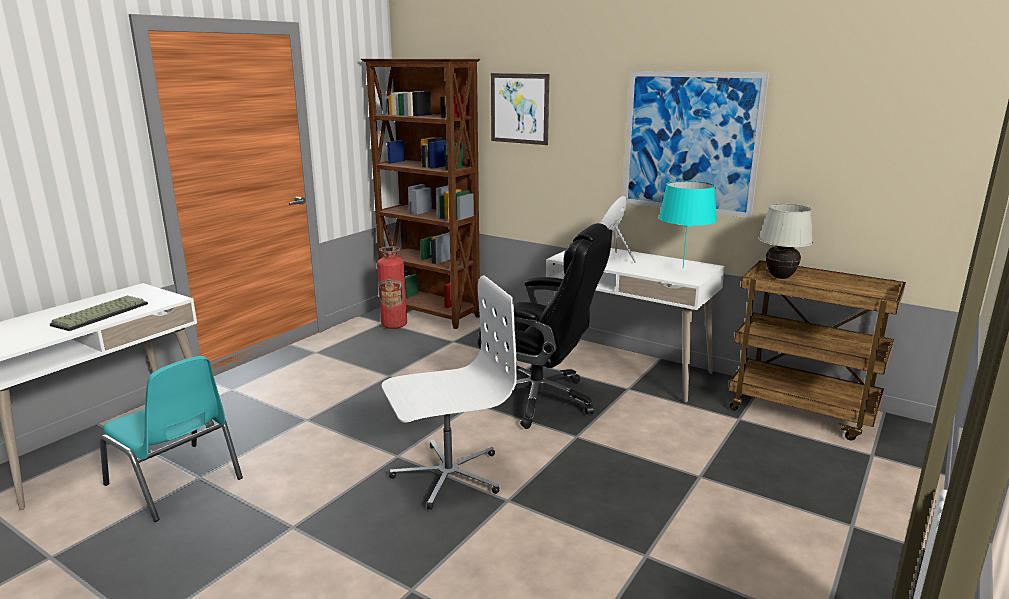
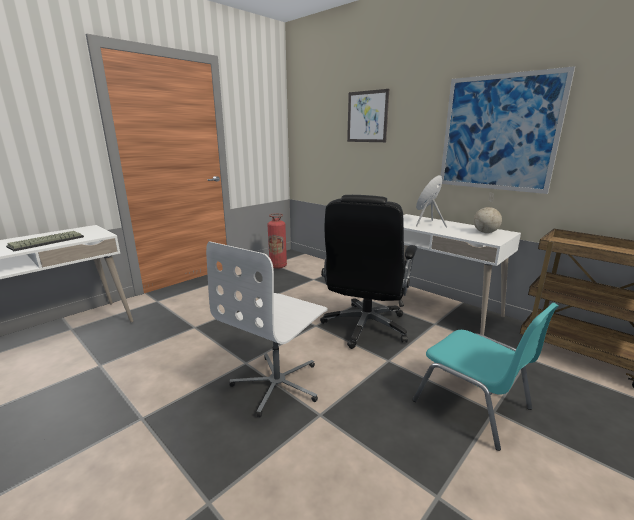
camera: 10 degrees right, 0 degrees up
turquoise chair [100,356,243,522] -> turquoise chair moved to [412,303,558,451]
brown bookcase [361,59,480,329] -> none
white office chair [382,275,517,510] -> white office chair turned 135 degrees clockwise [206,242,328,417]
black office chair [477,223,612,429] -> black office chair turned 75 degrees clockwise [320,195,417,349]
turquoise table lamp [659,181,717,267] -> globe [473,192,502,233]
white table lamp [759,204,813,279] -> none

